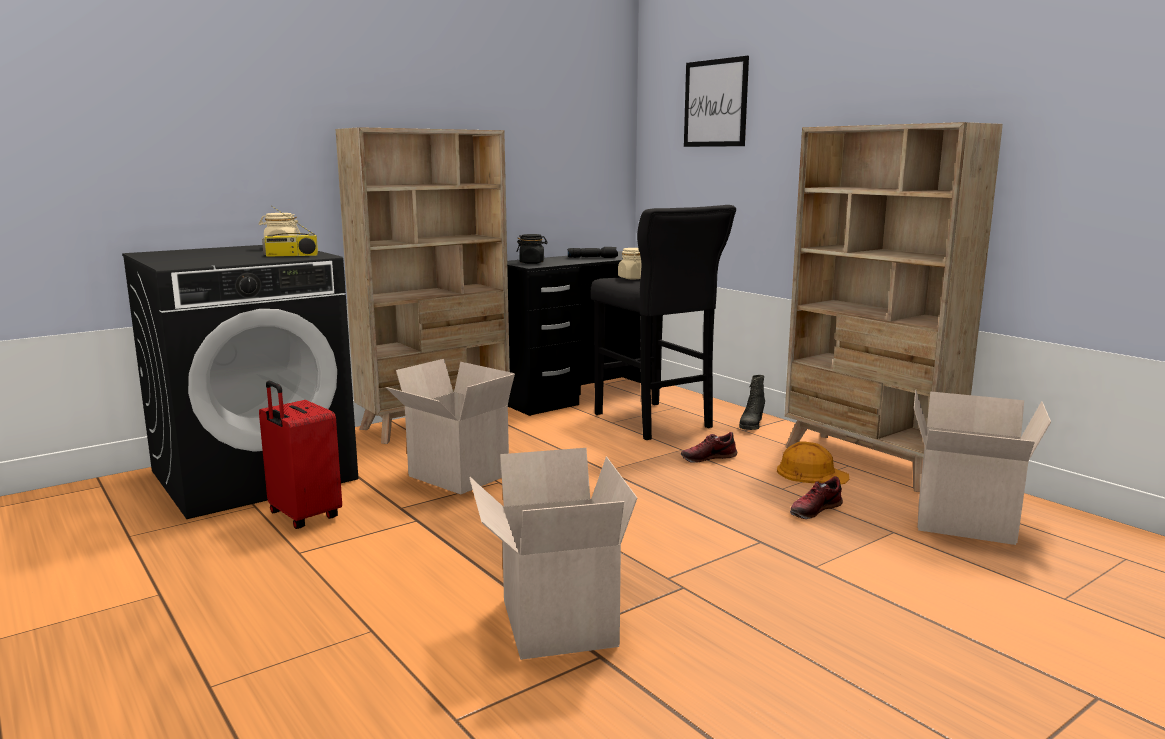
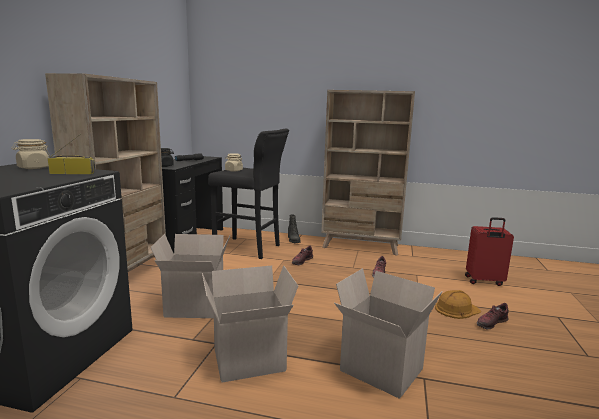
camera: 40 degrees left, 0 degrees up
red suitcase [259,381,342,529] -> red suitcase moved to [465,217,514,286]
radio [262,206,318,257] -> radio turned 135 degrees counterclockwise [48,134,96,174]
picture [684,56,749,147] -> none
orange hard hat [777,441,849,484] -> orange hard hat moved to [435,290,481,319]
cardboard box [914,390,1051,545] -> cardboard box moved to [202,265,298,383]
none -> shoe [477,303,509,330]

